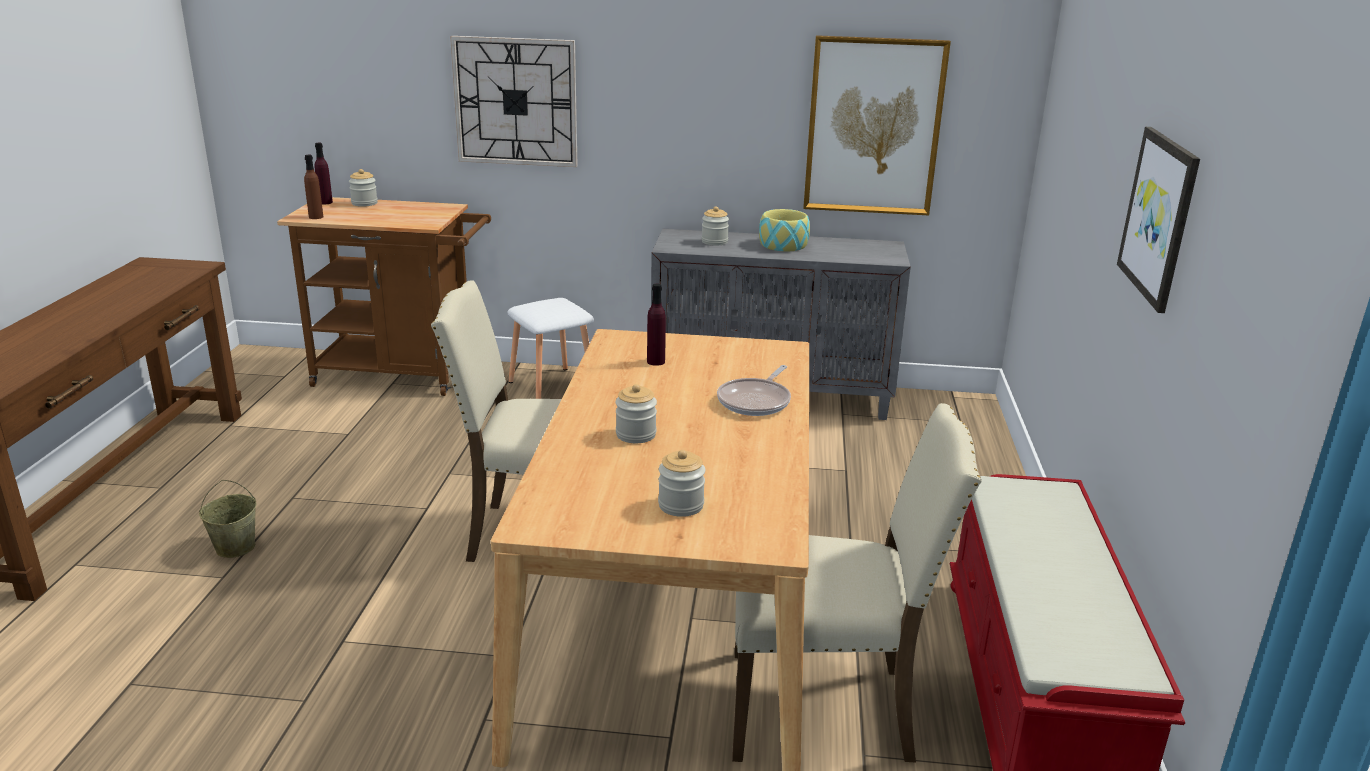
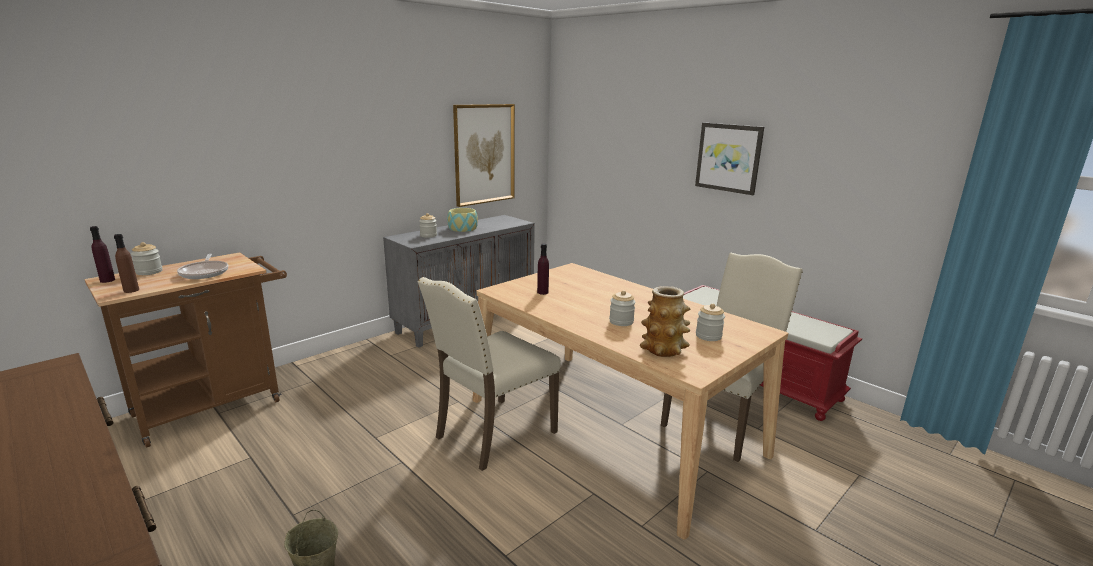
camera: 50 degrees left, 5 degrees down
wall clock [450,36,578,167] -> none
white stool [507,298,594,399] -> none
frying pan [717,365,791,416] -> frying pan moved to [177,254,228,279]
none -> vase [640,286,690,357]

